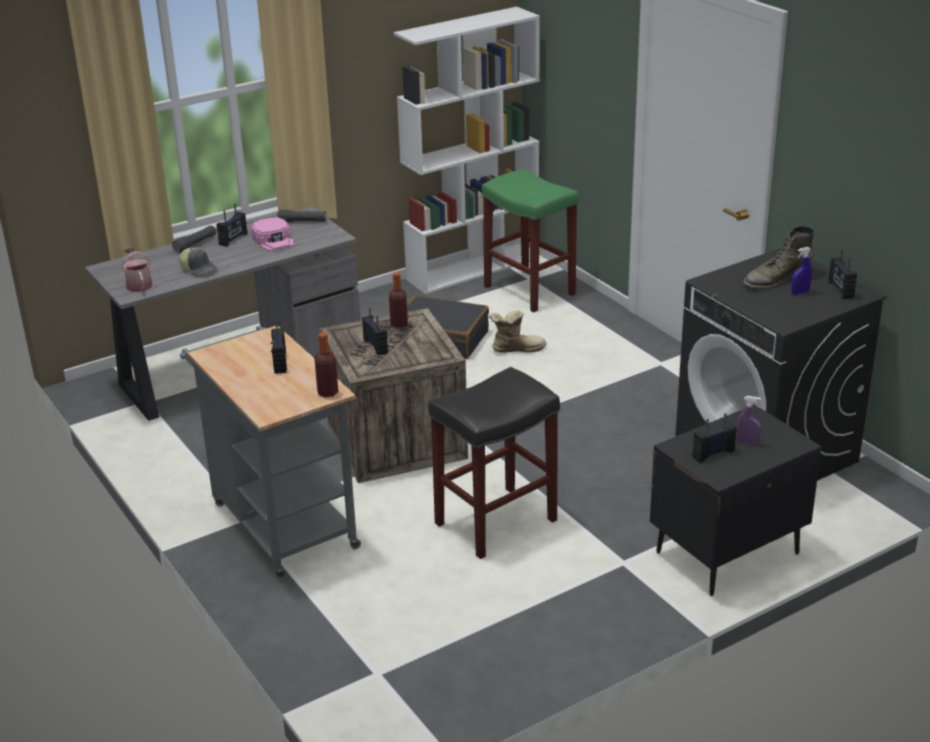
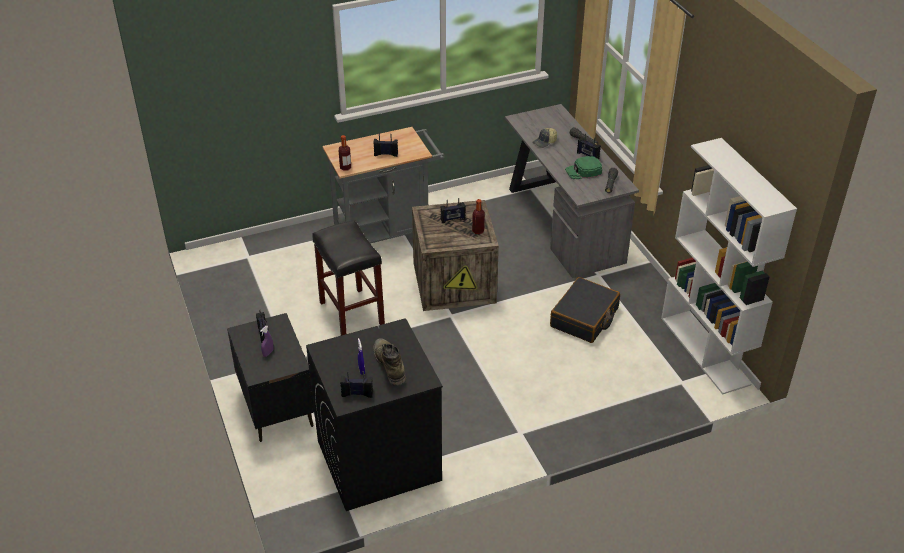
camera: 100 degrees right, 10 degrees up
watering can [122,248,152,292] -> none
pink cap [251,217,294,251] -> green cap [565,156,602,179]
green stool [482,169,579,312] -> none
boot [489,310,546,353] -> none

